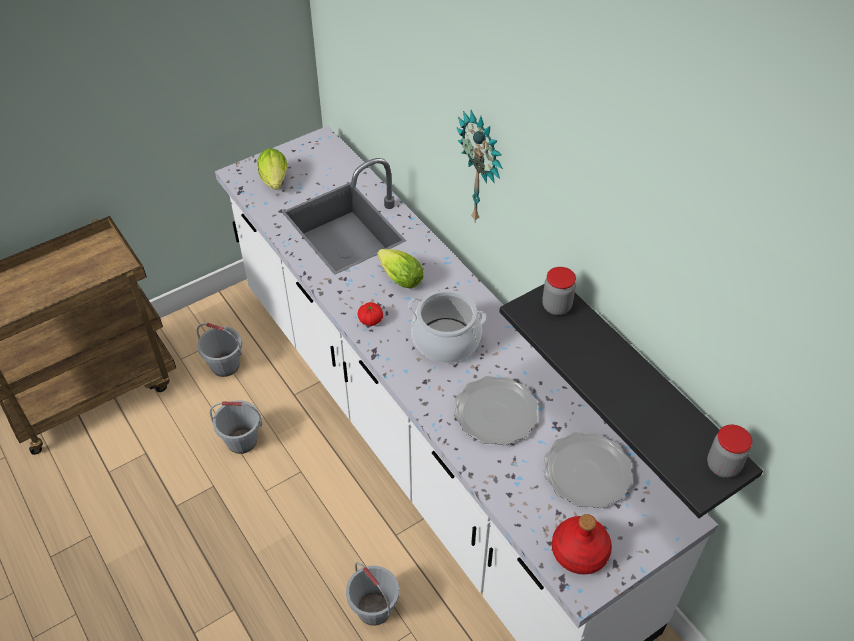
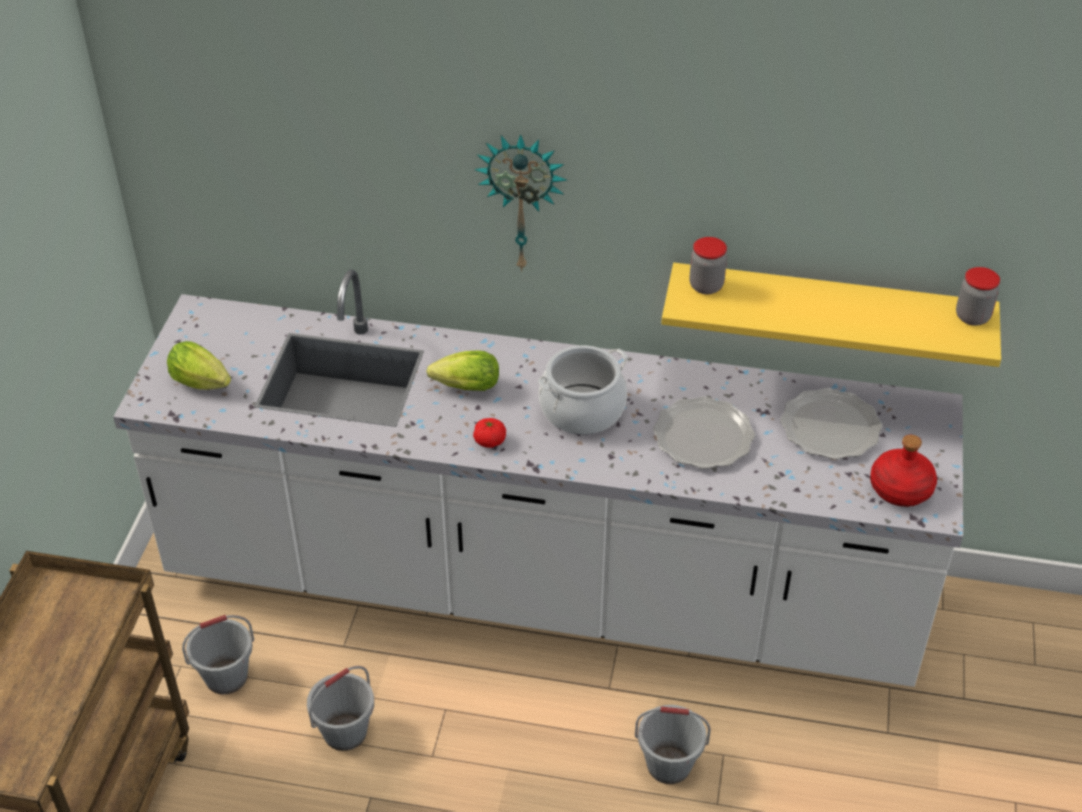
camera: 45 degrees left, 5 degrees down
black shelf [500,284,763,518] -> yellow shelf [661,263,1001,367]

